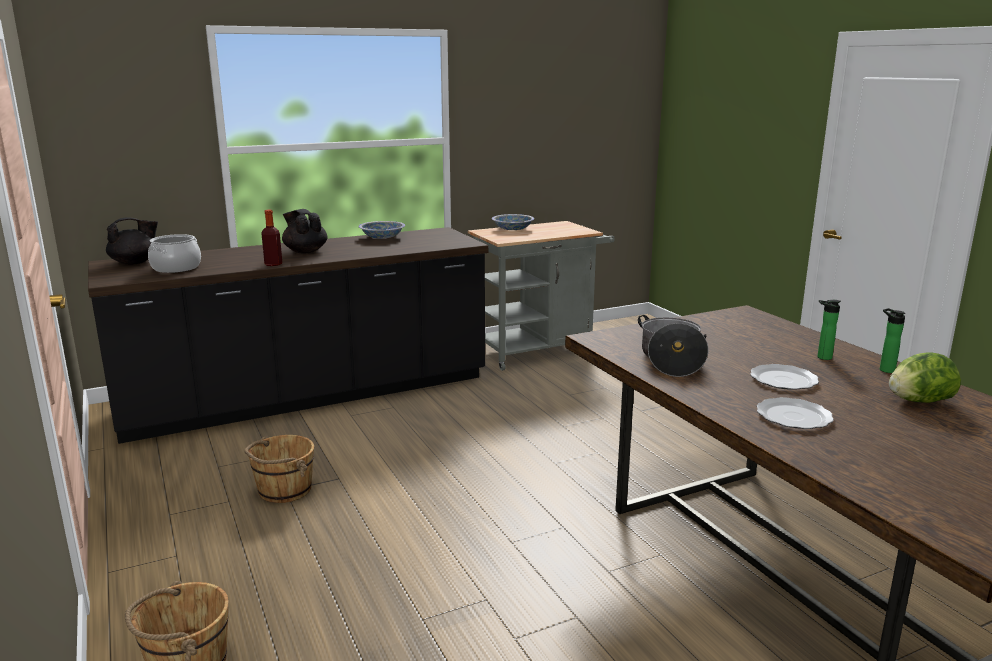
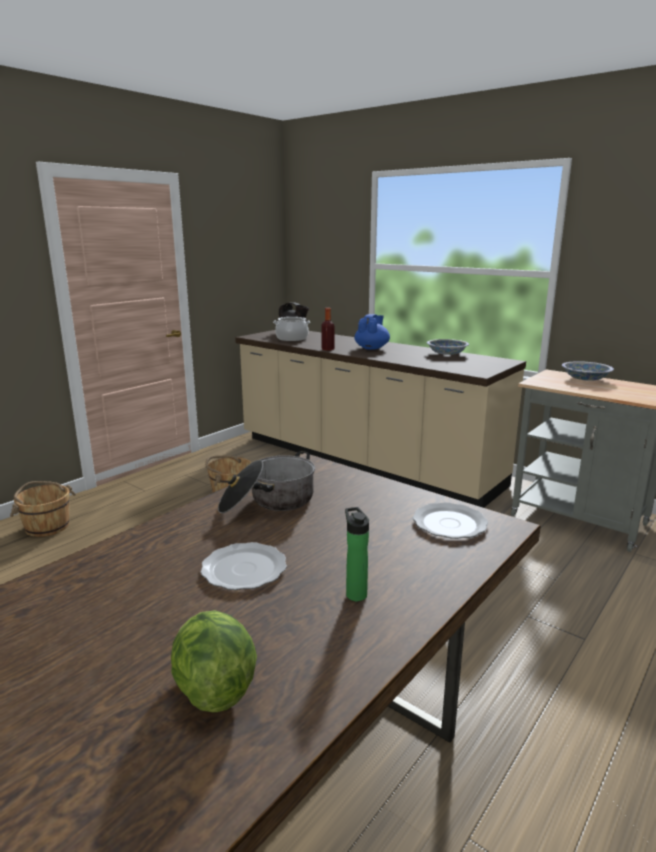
camera: 65 degrees right, 0 degrees up
black counter [88,227,488,444] -> beige counter [235,330,526,508]
black teapot [282,209,328,253] -> blue teapot [355,314,390,350]
plate [757,397,834,429] -> plate moved to [413,503,488,539]
bottle [880,308,905,373] -> none

